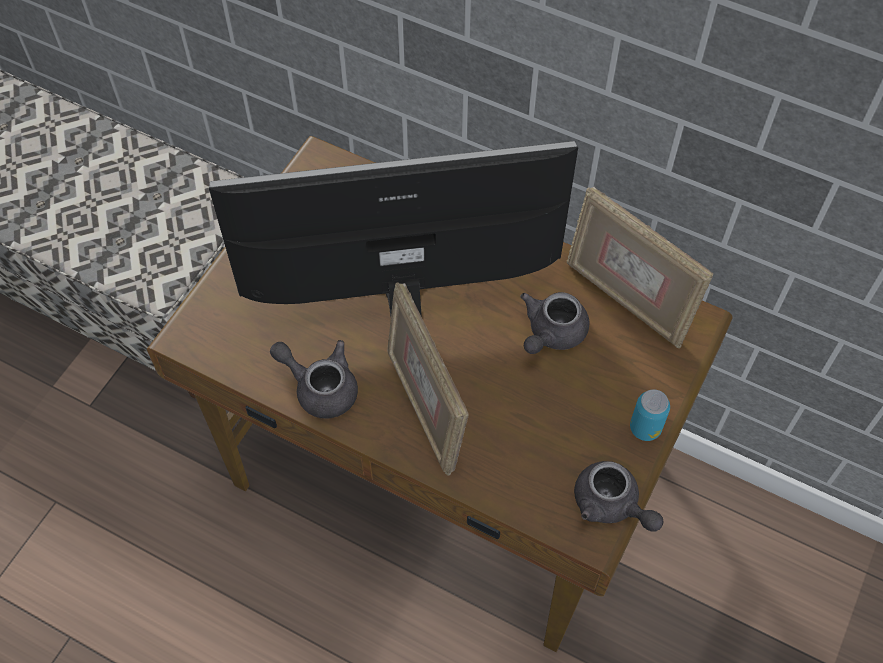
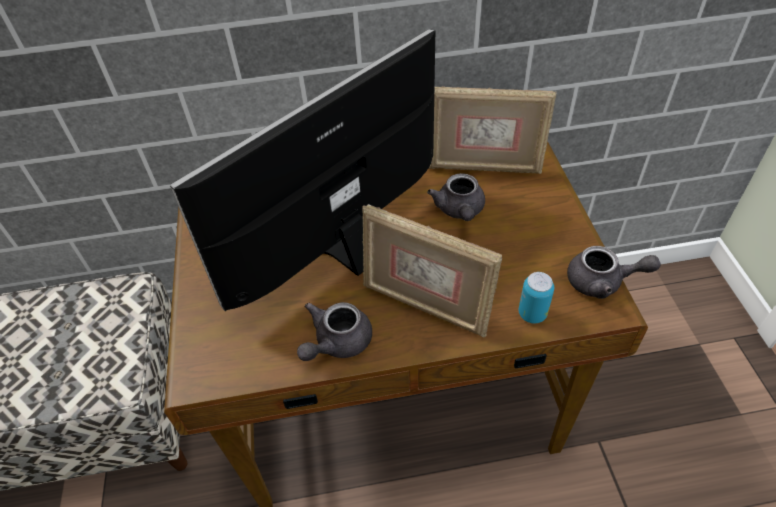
camera: 35 degrees left, 10 degrees down
grey teapot [270,340,358,419] -> grey teapot turned 45 degrees counterclockwise [297,302,372,361]
can [630,389,670,441] -> can moved to [519,272,554,323]

